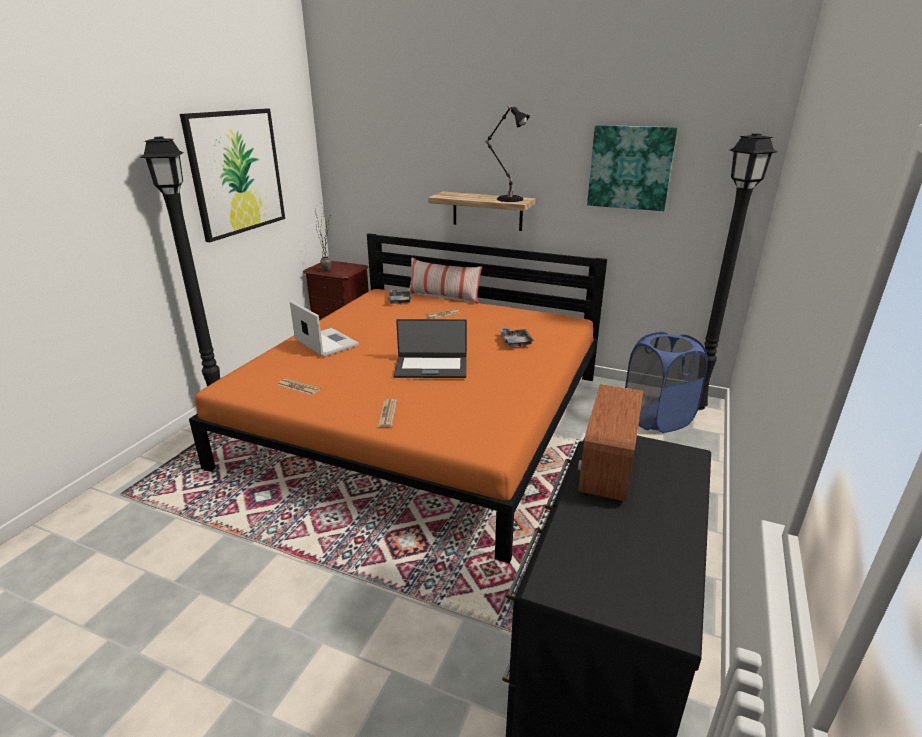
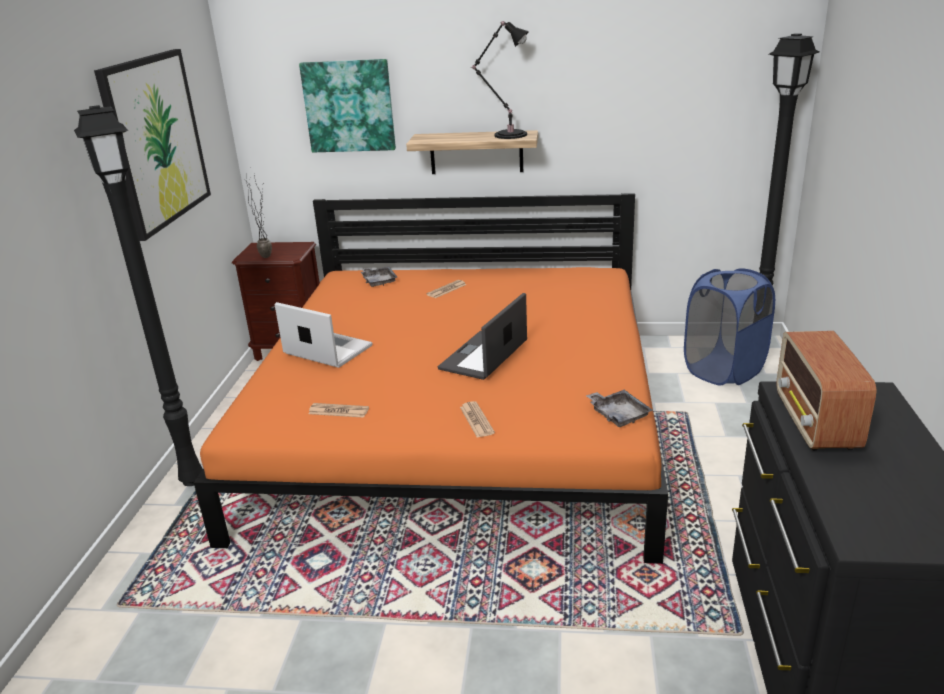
camera: 15 degrees left, 0 degrees up
laptop [394,319,467,378] -> laptop turned 135 degrees clockwise [438,293,527,380]
pillow [409,258,482,304] -> none
grey tray [500,328,534,347] -> grey tray moved to [586,390,653,427]
picture [587,125,678,211] -> picture moved to [299,59,396,152]

